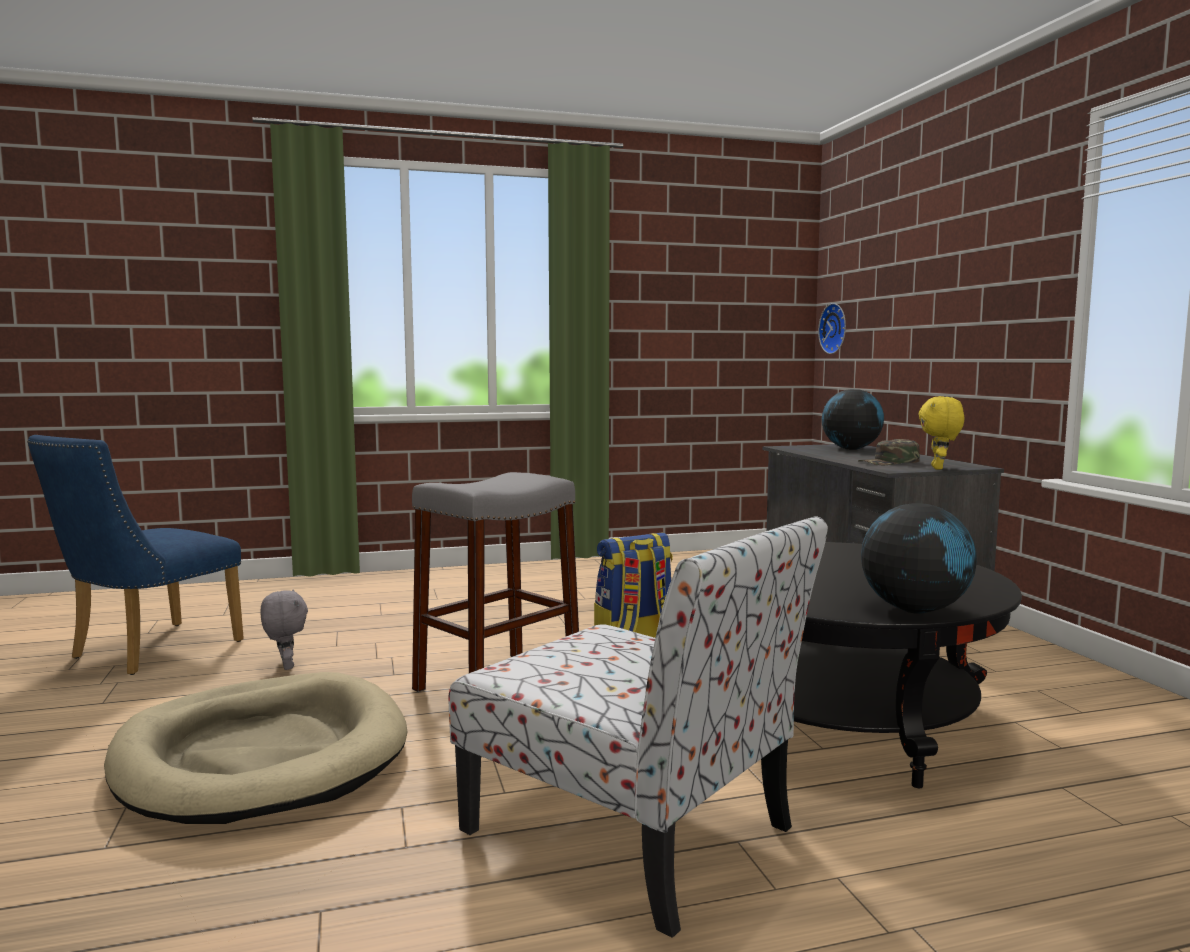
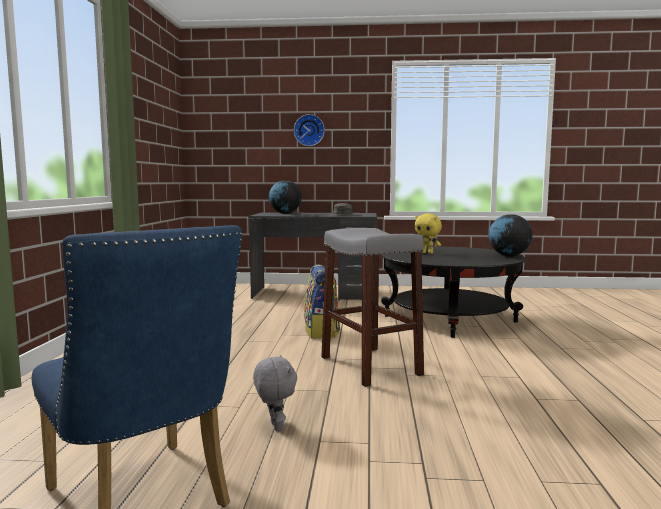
camera: 70 degrees left, 0 degrees up
beige dog bed [104,672,408,824] -> none
grey plush toy [260,590,308,670] -> grey plush toy turned 75 degrees clockwise [253,355,297,431]
chair [448,517,828,938] -> none
wall clock [818,303,846,354] -> wall clock moved to [294,114,325,146]
yellow plush toy [919,396,964,470] -> yellow plush toy moved to [415,213,442,254]

